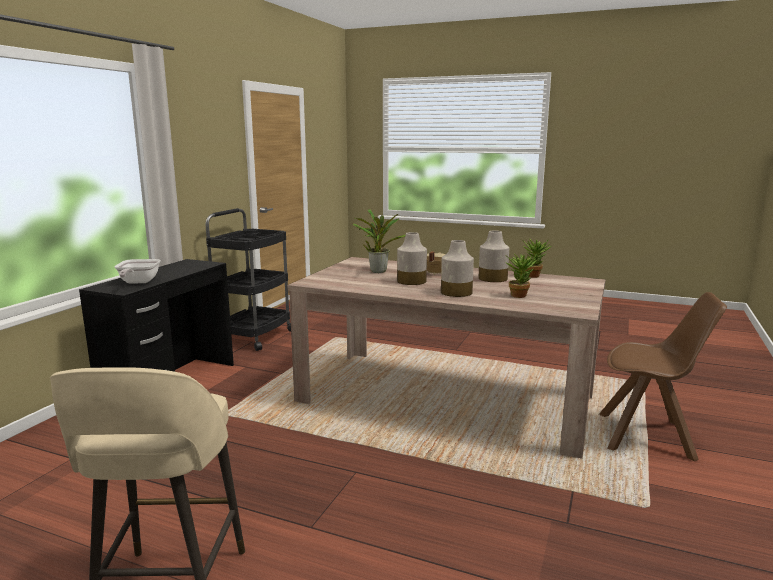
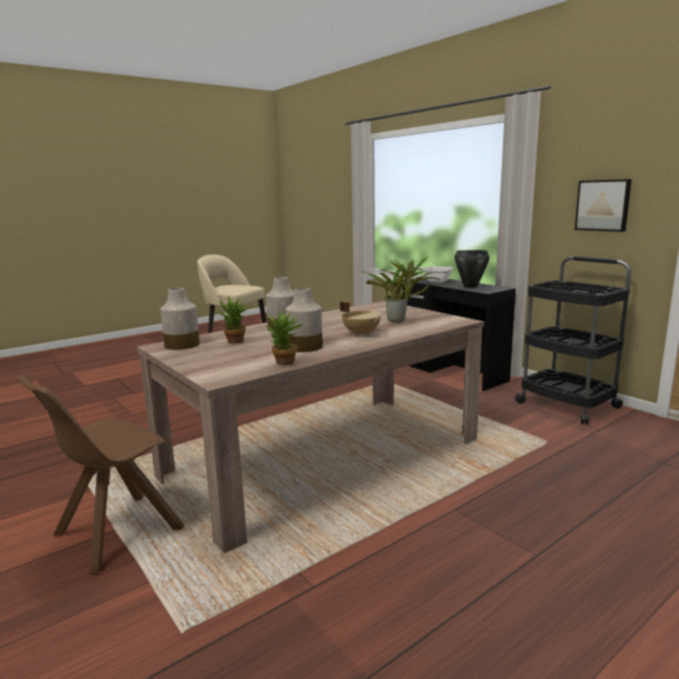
camera: 120 degrees right, 0 degrees up
beige vase [397,232,427,285] -> beige vase moved to [160,288,200,350]
none -> black cooking pot [455,250,489,288]
none -> picture [575,179,632,232]

